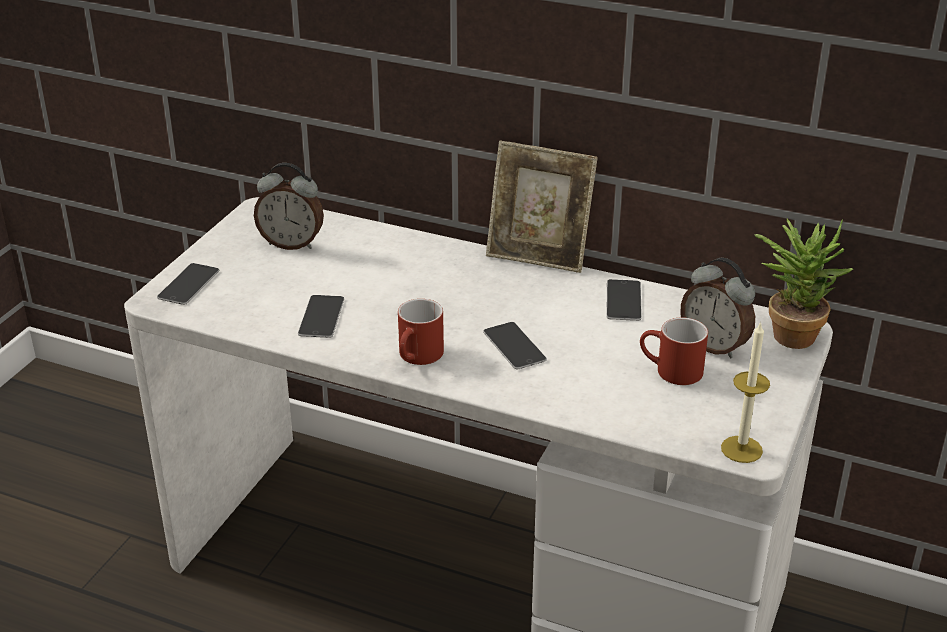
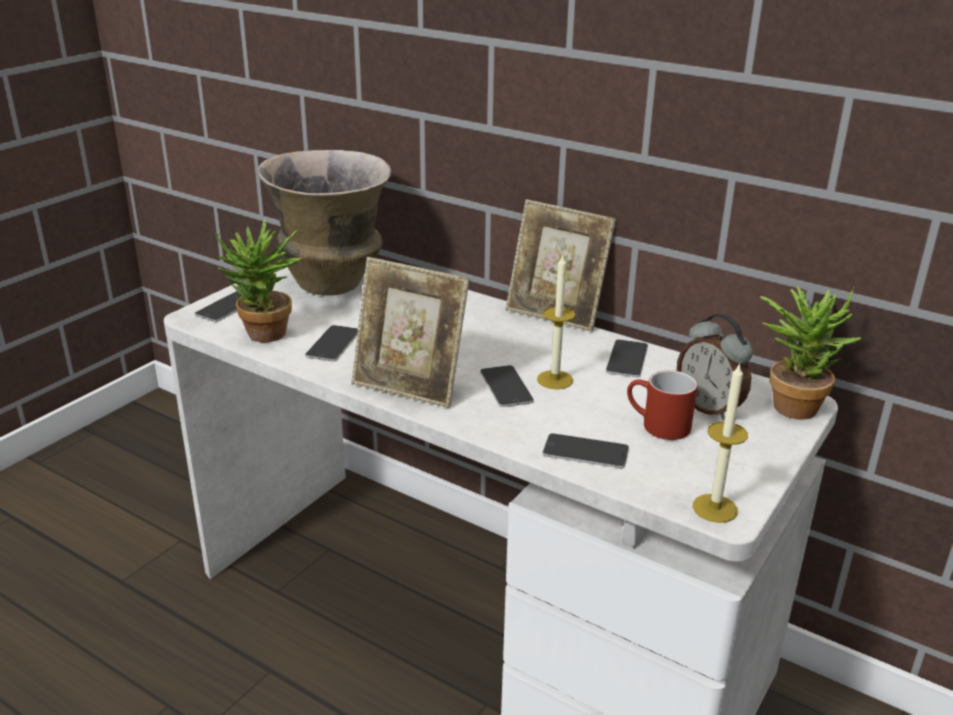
camera: 10 degrees right, 5 degrees down
alarm clock [254,163,324,250] -> vase [257,150,391,296]
red mug [398,299,444,365] -> picture frame [351,257,469,408]
none -> potted plant [215,219,303,342]
none -> candle [537,255,575,389]
none -> phone [542,433,629,468]

